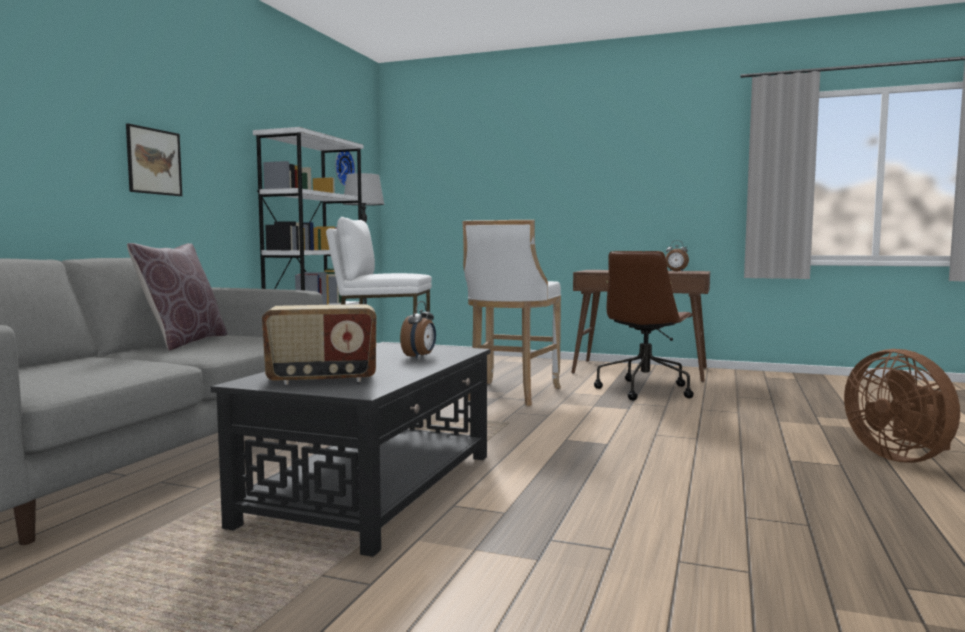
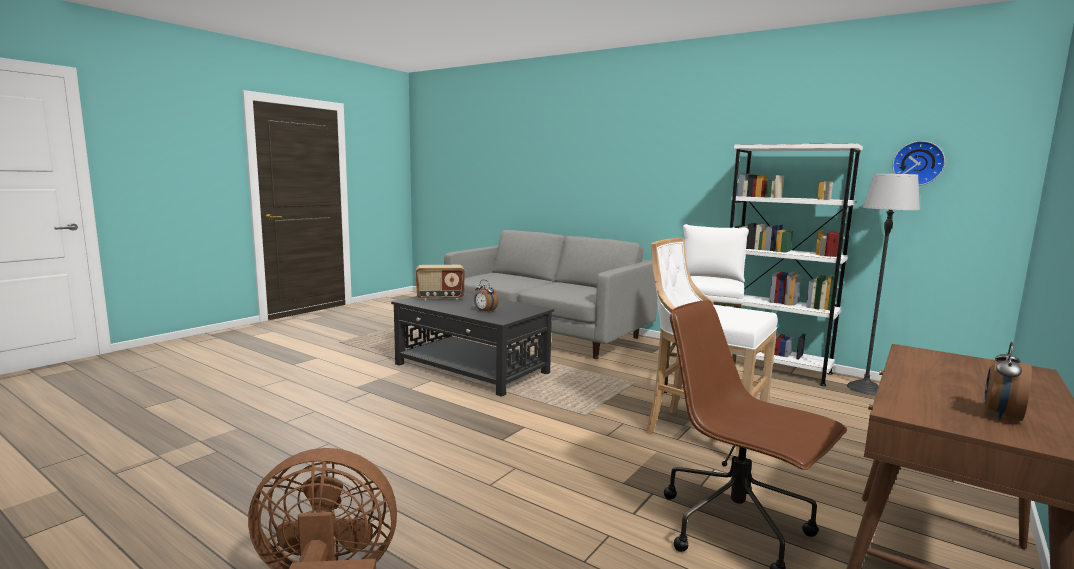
camera: 105 degrees right, 5 degrees up
picture [126,123,182,196] -> none
brown pillow [127,243,227,351] -> none
radio [262,304,376,385] -> radio turned 105 degrees counterclockwise [416,265,465,300]

